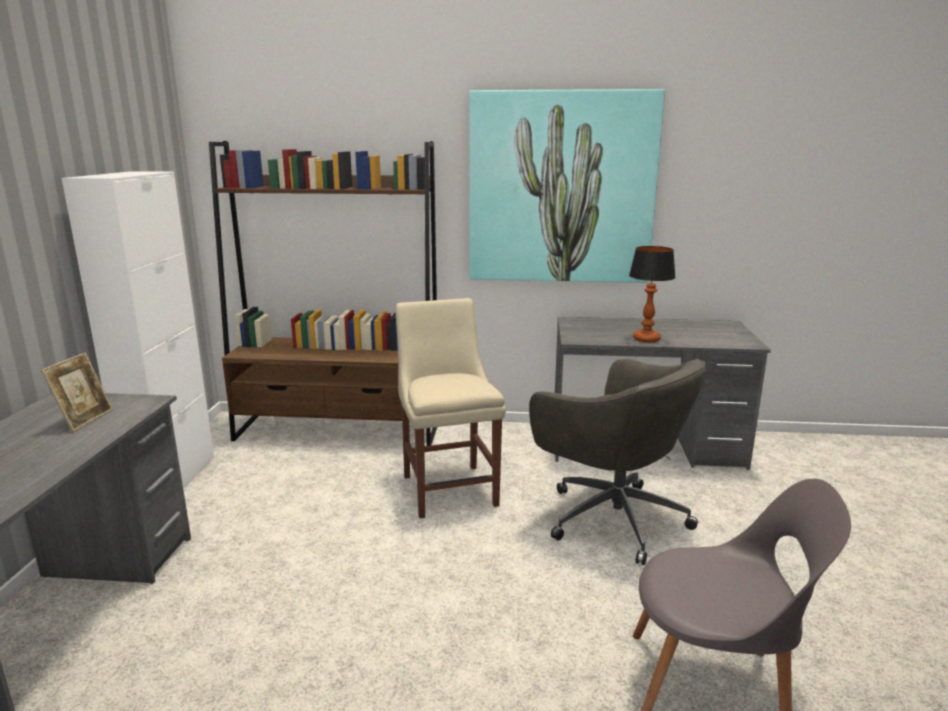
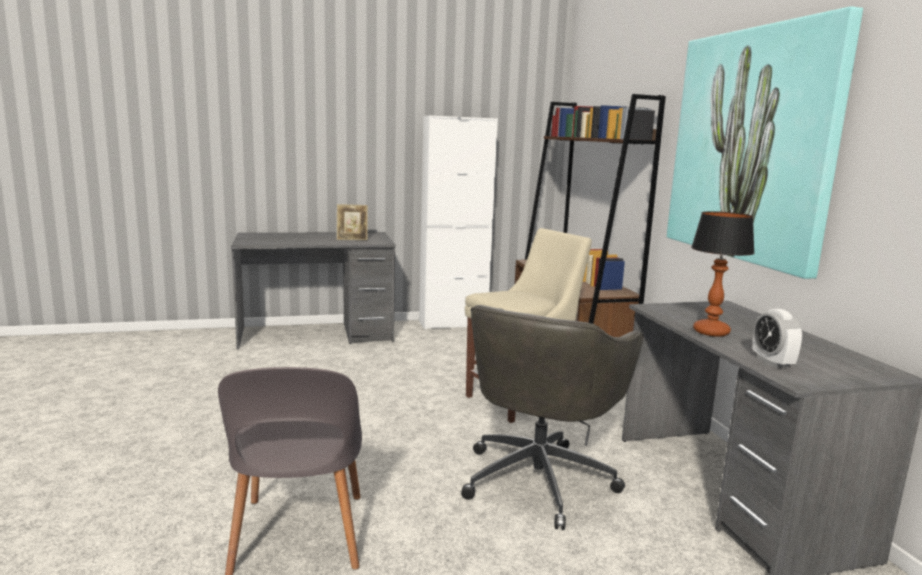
camera: 70 degrees right, 5 degrees down
none -> alarm clock [753,309,803,368]

